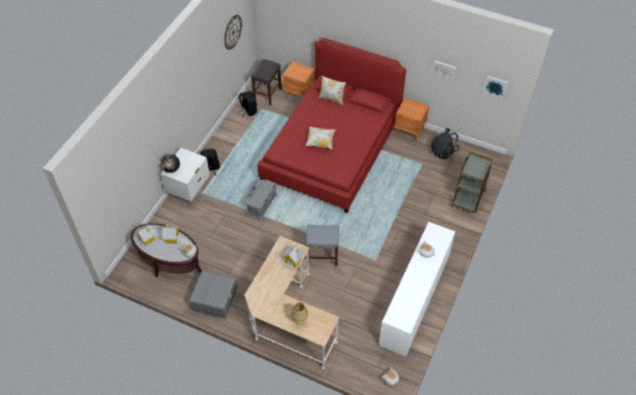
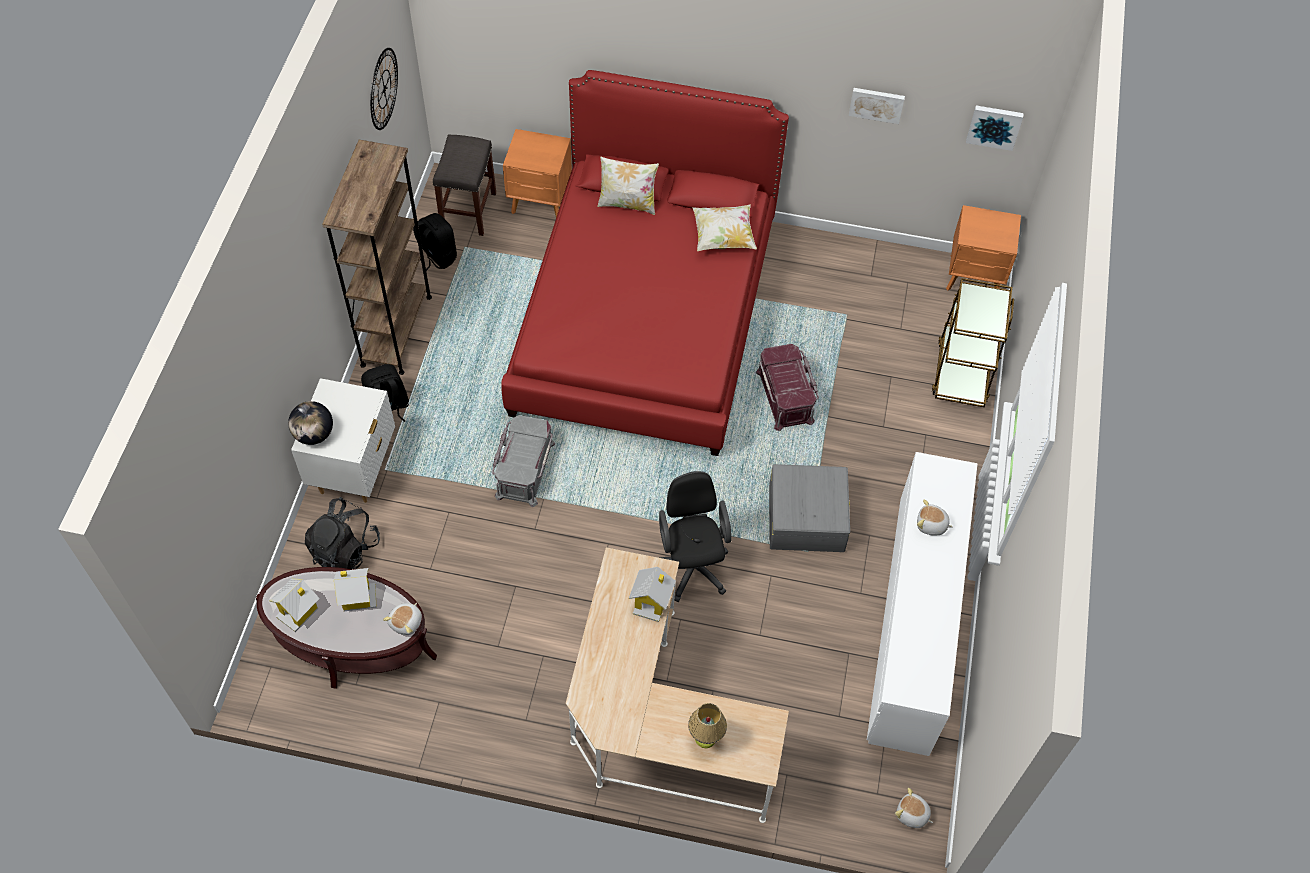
camera: 15 degrees left, 5 degrees up
grey storage box [189,271,237,319] -> grey storage box moved to [769,464,850,552]
pillow [305,127,336,149] -> pillow moved to [692,204,757,251]
grey stool [306,224,339,266] -> black office chair [659,471,732,602]
orange nightstand [395,98,429,143] -> orange nightstand moved to [946,205,1021,290]
black backpack [431,128,459,159] -> black backpack moved to [305,497,380,569]
none -> brown bookcase [322,140,432,375]
none -> red storage box [756,344,819,431]

